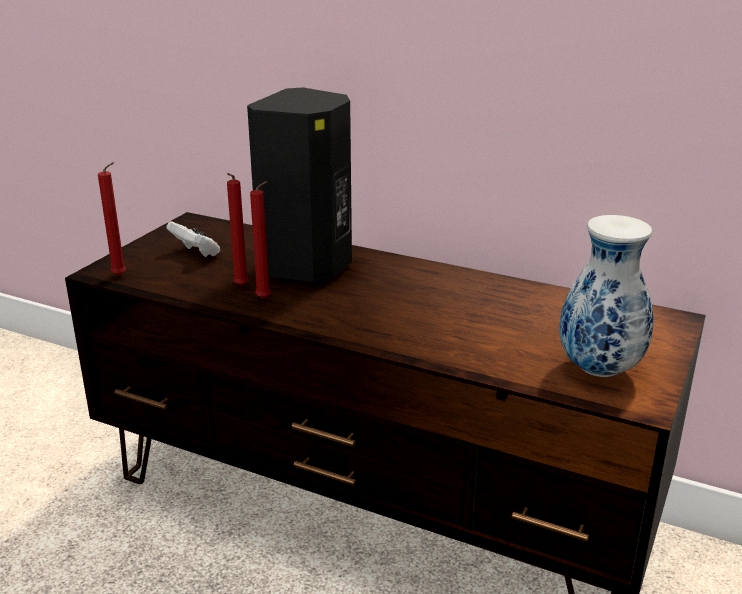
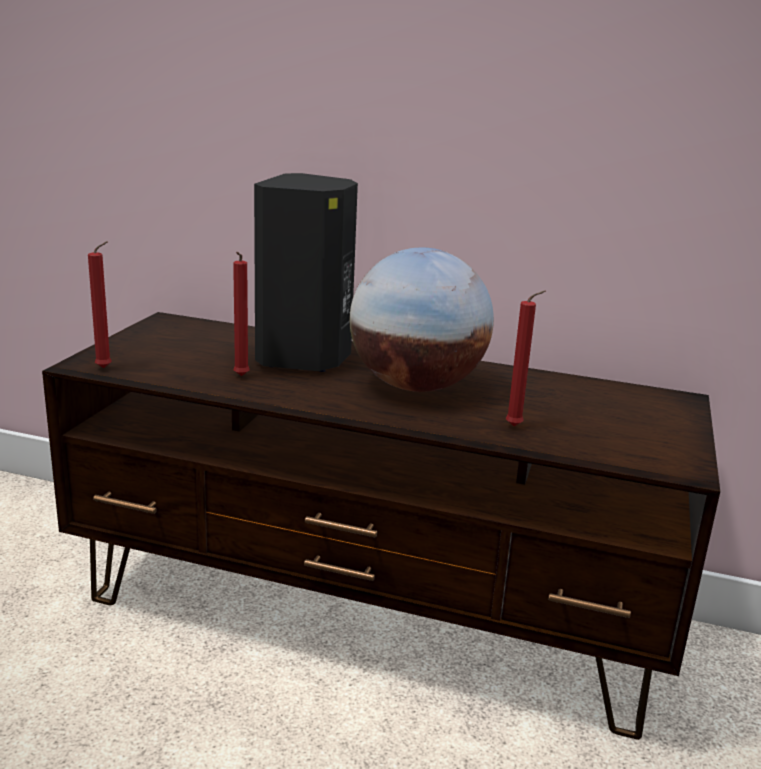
camera: 10 degrees left, 5 degrees down
white game controller [166,221,220,257] -> none
red candle [250,181,271,299] -> red candle moved to [506,290,546,426]
vase [559,215,654,377] -> none
none -> globe [350,247,494,392]

